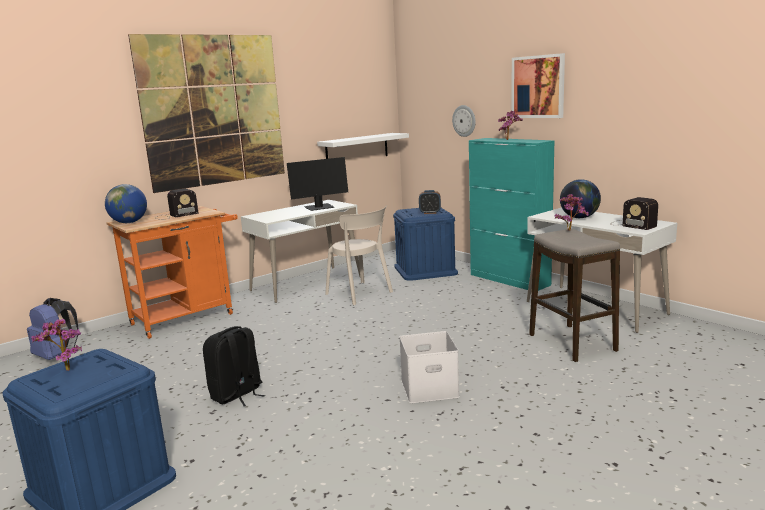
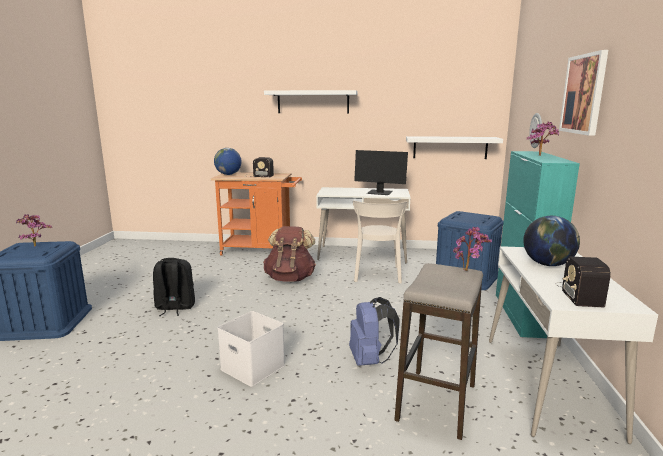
camera: 45 degrees right, 0 degrees up
blue backpack [27,298,79,360] -> blue backpack moved to [349,297,400,366]
picture [128,34,285,193] -> white shelf [264,90,357,113]
alarm clock [419,190,441,214] -> none
none -> brown backpack [263,226,316,282]

